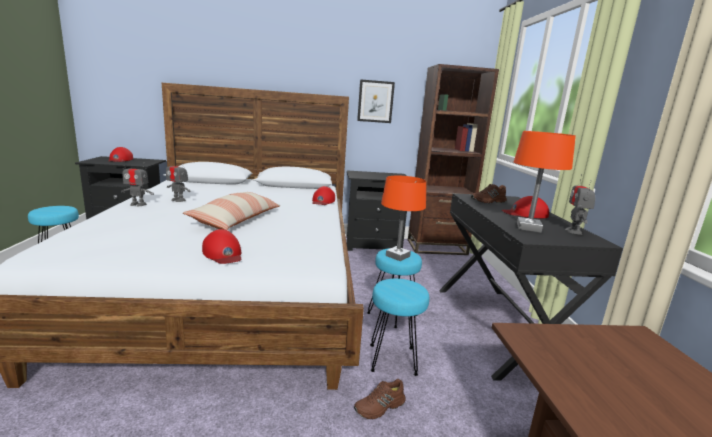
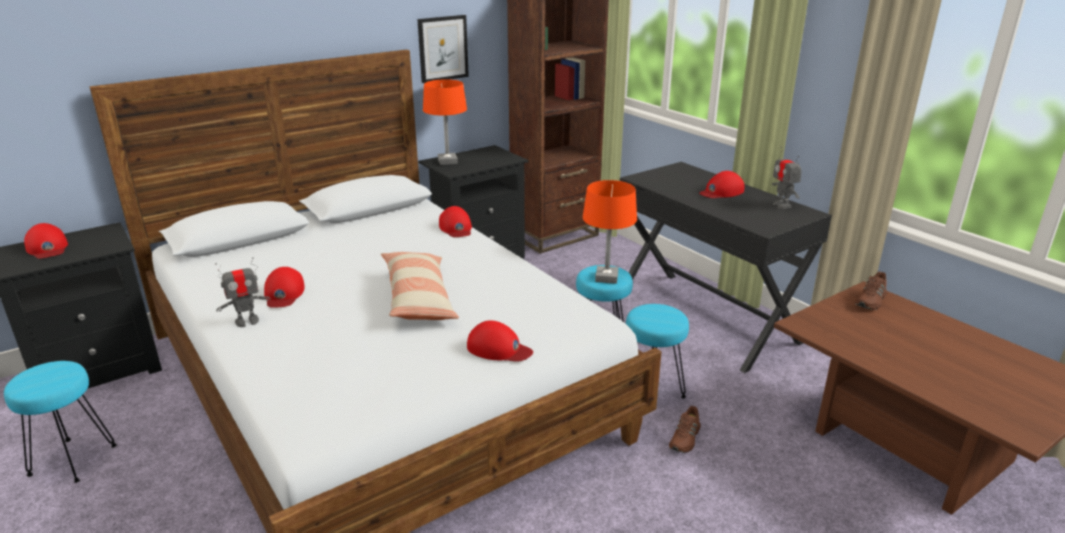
camera: 30 degrees left, 10 degrees up
toy robot [166,157,191,202] -> red cap [264,267,305,308]
brown shoe [471,184,507,203] -> brown shoe moved to [855,271,887,310]
orange table lamp [514,131,576,233] -> orange table lamp moved to [423,79,467,165]

